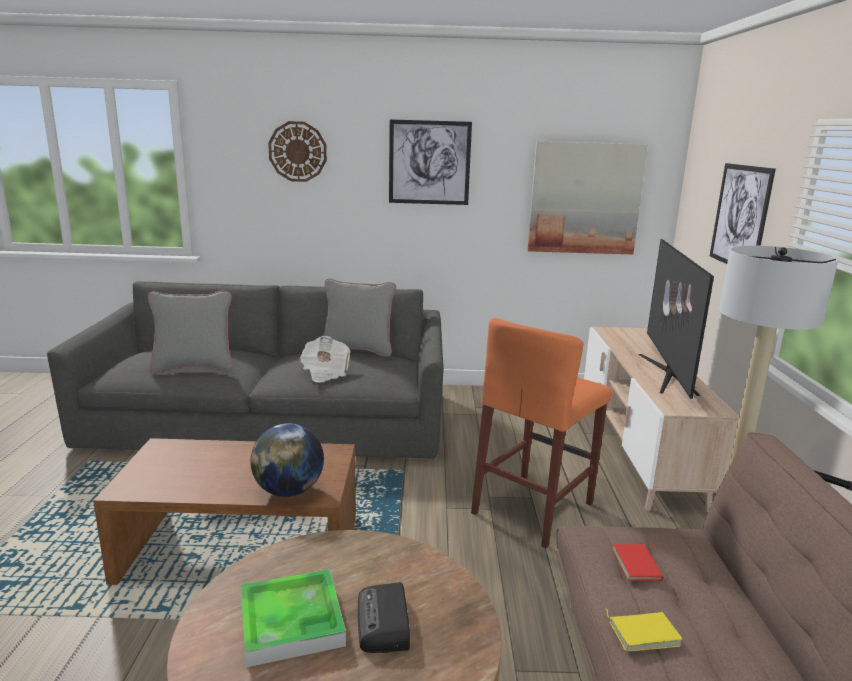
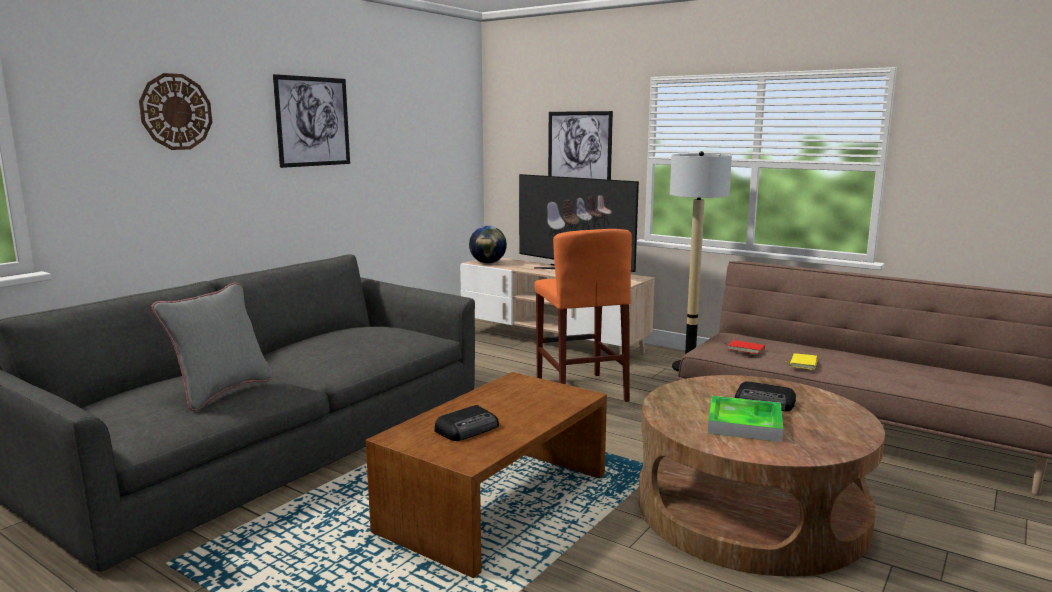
camera: 55 degrees left, 5 degrees down
globe [250,423,324,497] -> globe moved to [469,226,507,264]
newspaper [300,336,351,382] -> none
grey pillow [323,278,396,357] -> none
picture [527,141,648,254] -> none
none -> radio [434,405,499,441]

